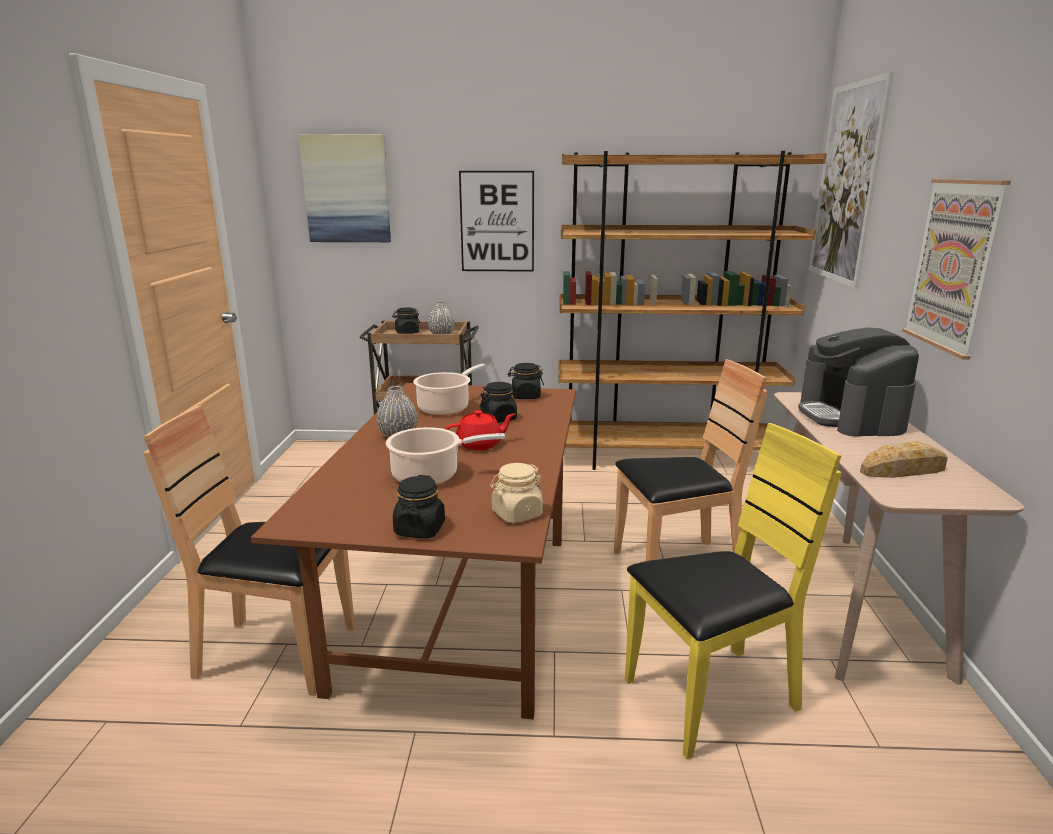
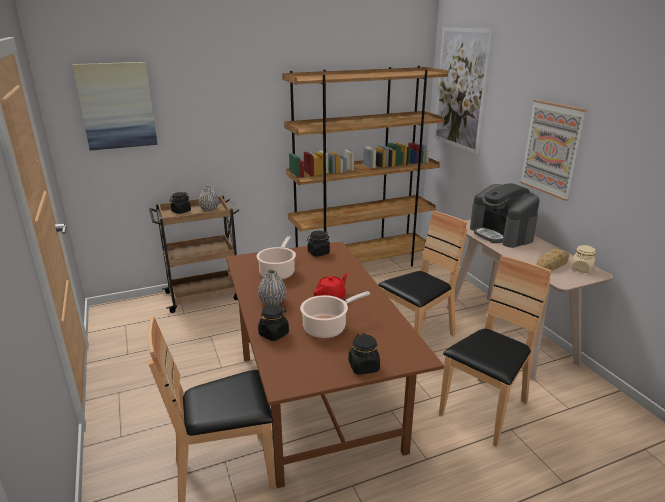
camera: 25 degrees left, 5 degrees up
picture [459,171,534,272] -> none
black jar [480,382,518,423] -> black jar moved to [258,304,289,341]
beige jar [490,463,543,523] -> beige jar moved to [570,245,596,273]
yellow chair [625,423,842,759] -> brown chair [439,255,552,447]

